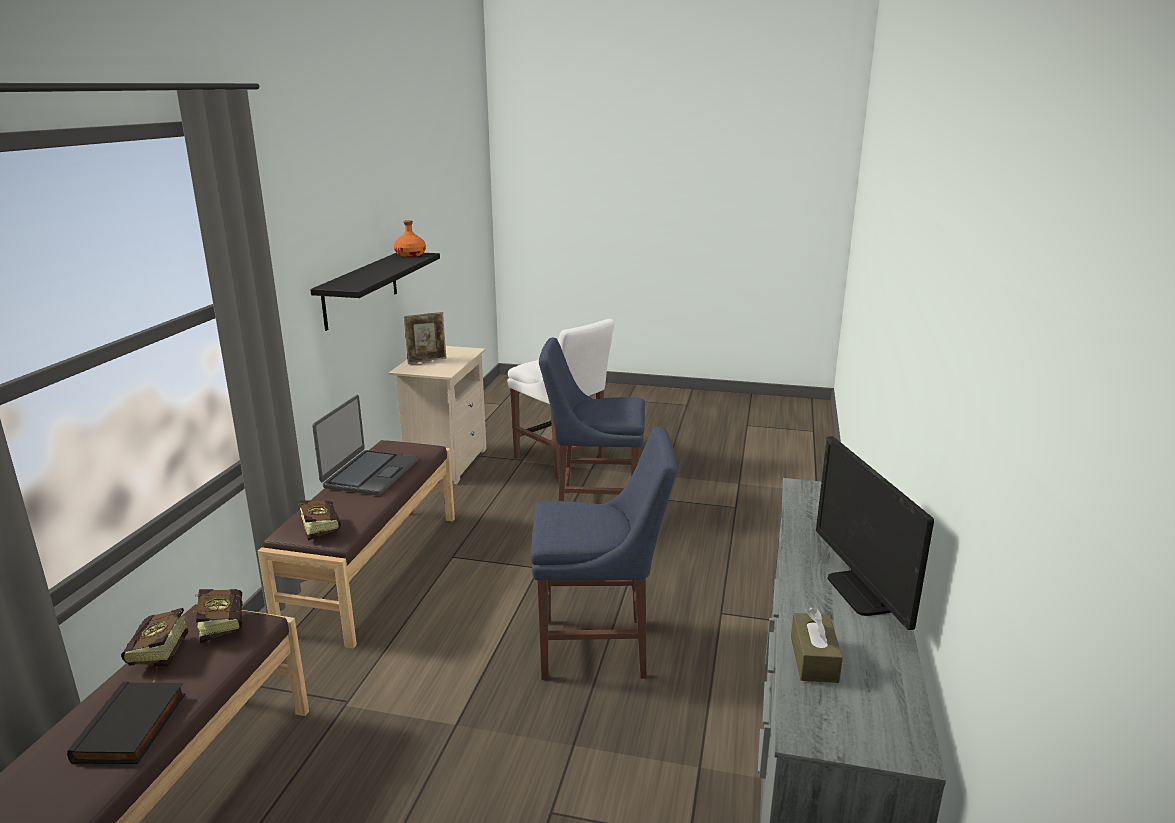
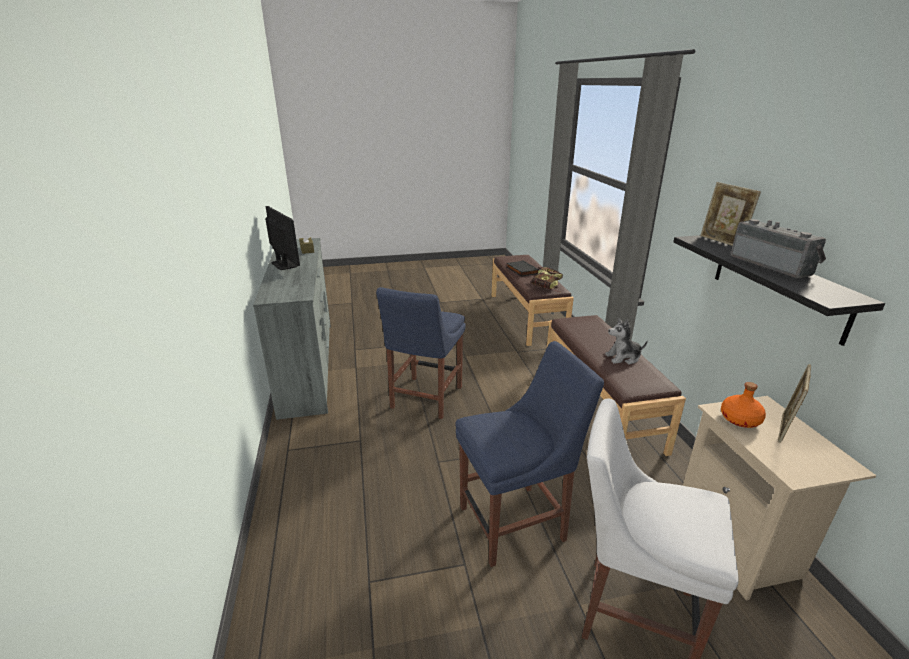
camera: 155 degrees right, 5 degrees up
book [299,500,341,541] -> none
laptop [312,395,418,495] -> plush toy [605,318,648,365]
orange bottle [394,220,426,257] -> orange bottle moved to [721,382,766,428]
blue chair [530,427,677,680] -> blue chair turned 45 degrees counterclockwise [376,287,466,419]
none -> picture frame [700,182,761,246]
none -> radio [731,219,826,278]

